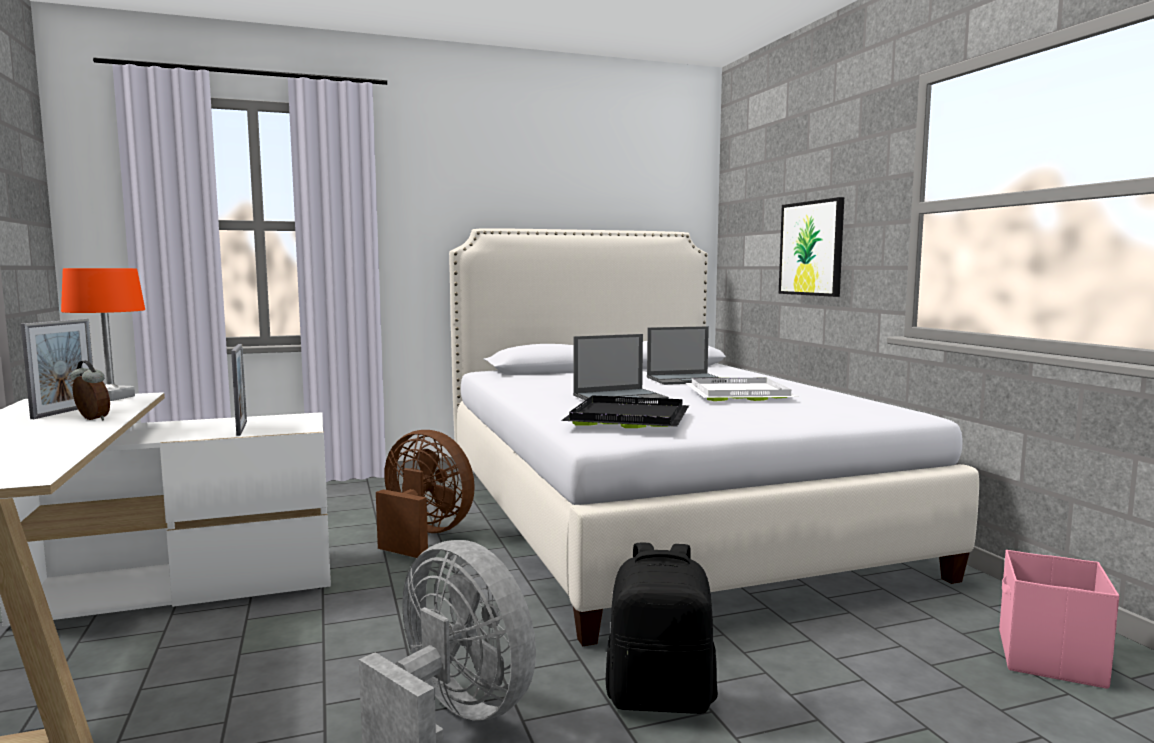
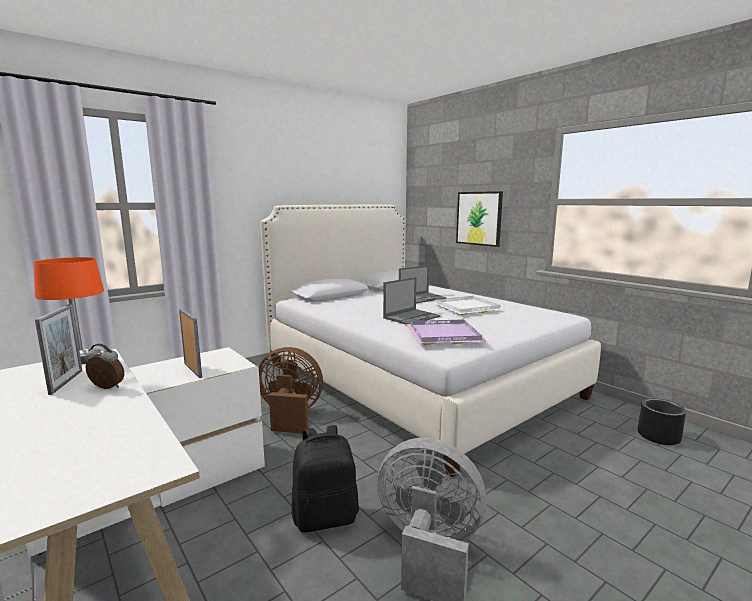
camera: 20 degrees left, 5 degrees up
black tray [561,395,689,428] -> purple tray [406,319,487,345]
black backpack [606,542,718,714] -> black backpack moved to [292,425,359,533]
pink storage box [999,550,1119,689] -> black planter [637,398,686,445]

